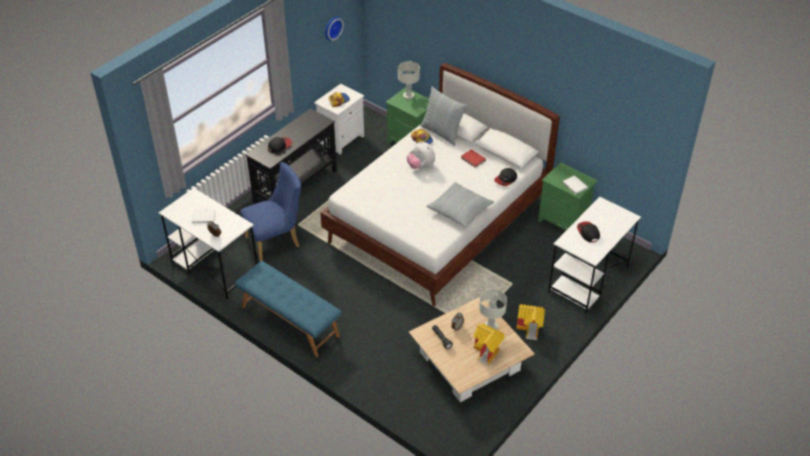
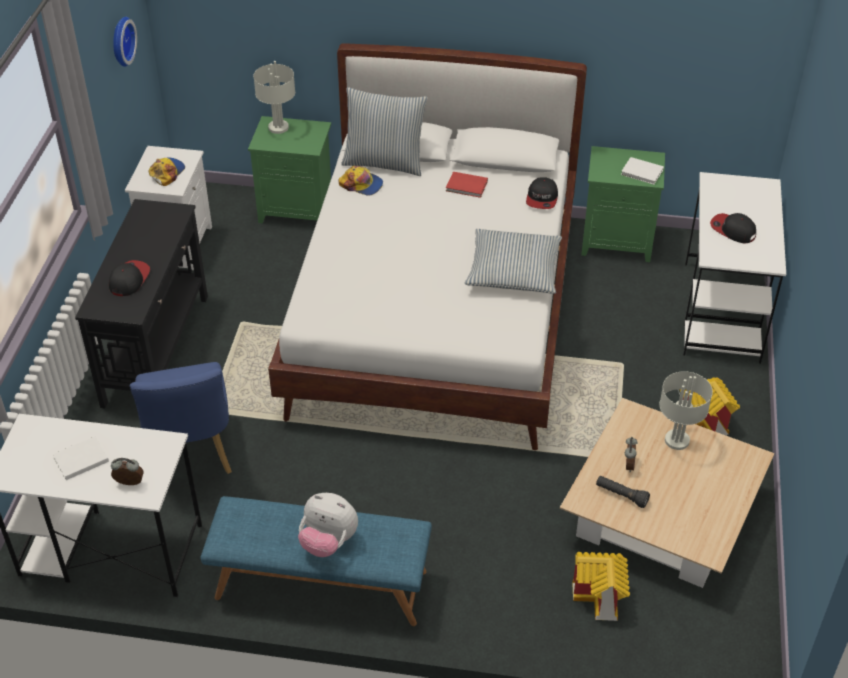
camera: 30 degrees left, 0 degrees up
blue chair [240,162,301,261] -> blue chair turned 135 degrees clockwise [130,362,232,474]
plush toy [407,141,435,169] -> plush toy moved to [298,493,358,557]
toy house [474,324,505,365] -> toy house moved to [572,552,630,621]

